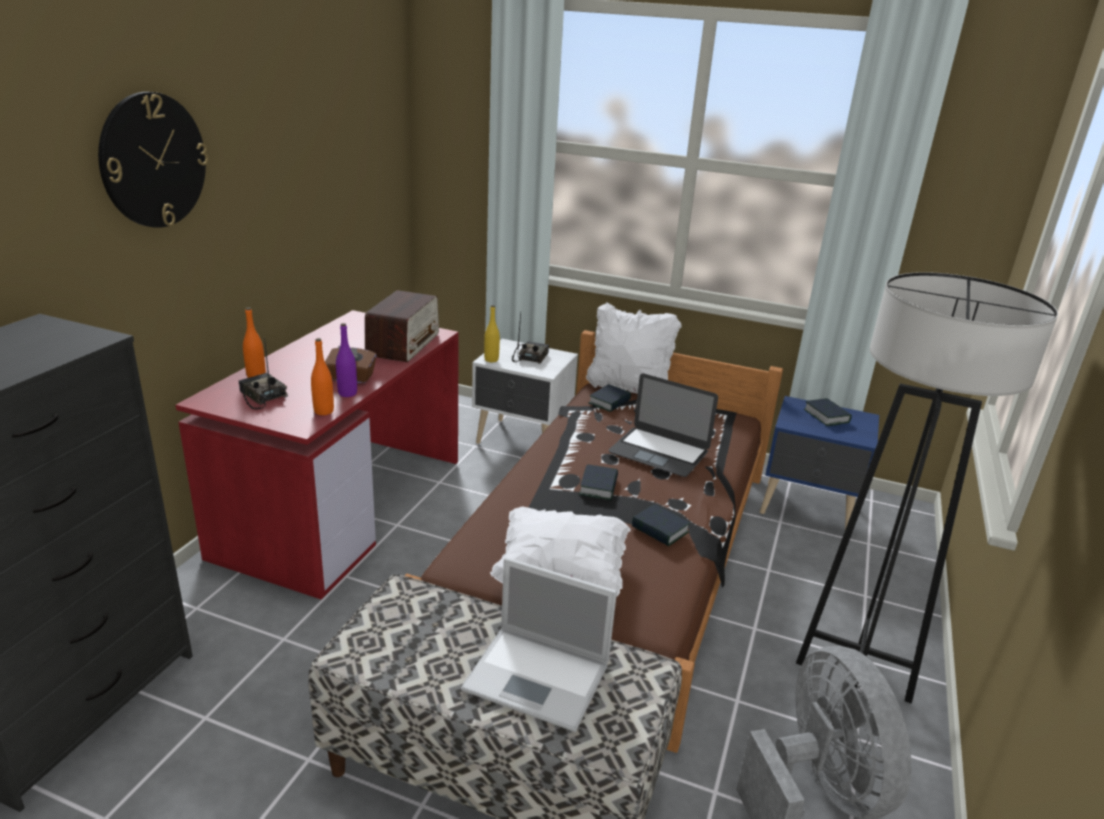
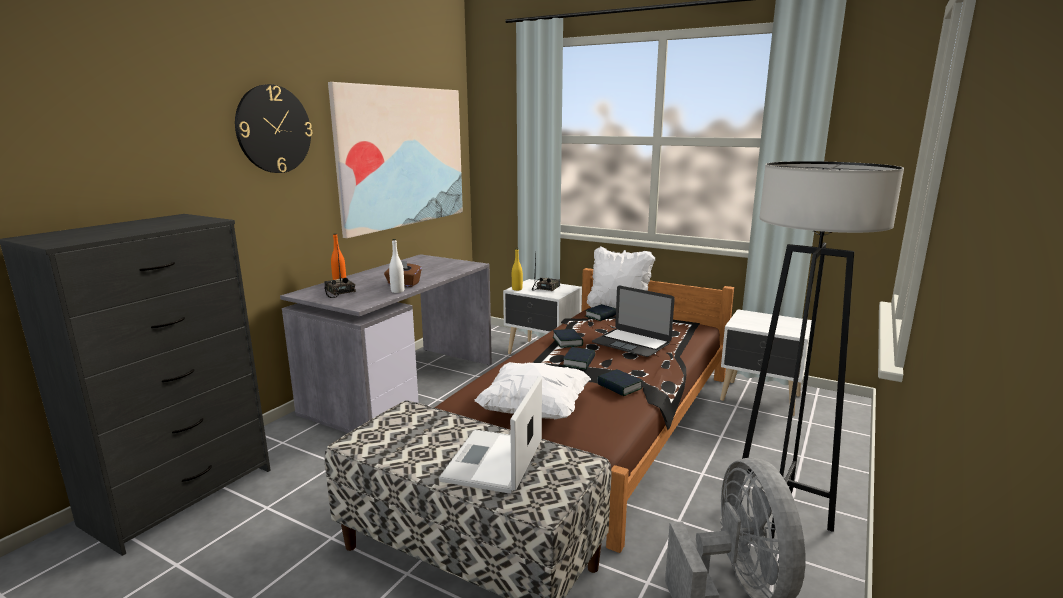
camera: 10 degrees right, 10 degrees down
red desk [176,310,459,600] -> grey desk [280,254,492,433]
orange bottle [311,338,334,415] -> none
purple bottle [336,323,357,397] -> white bottle [389,239,404,293]
radio [365,290,439,362] -> none
laptop [461,557,617,732] -> laptop turned 75 degrees clockwise [439,377,542,494]
blue nightstand [760,396,879,529] -> white nightstand [720,309,812,416]
book [804,398,852,426] -> book moved to [553,329,583,348]
none -> picture [328,82,463,238]

